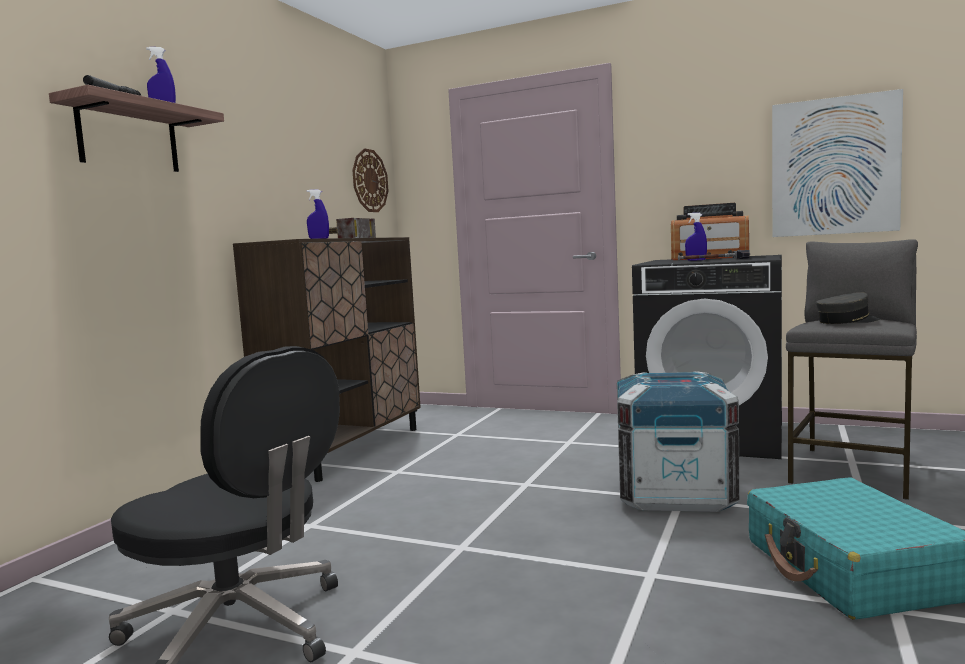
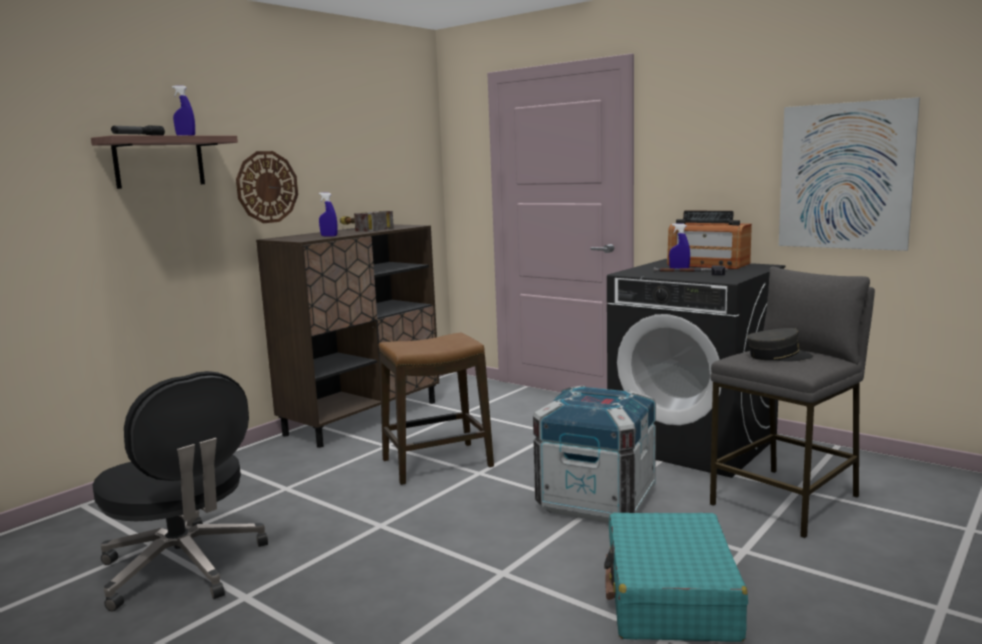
camera: 15 degrees right, 5 degrees up
wall clock [352,148,389,212] -> wall clock moved to [236,151,298,223]
none -> stool [379,333,494,485]

